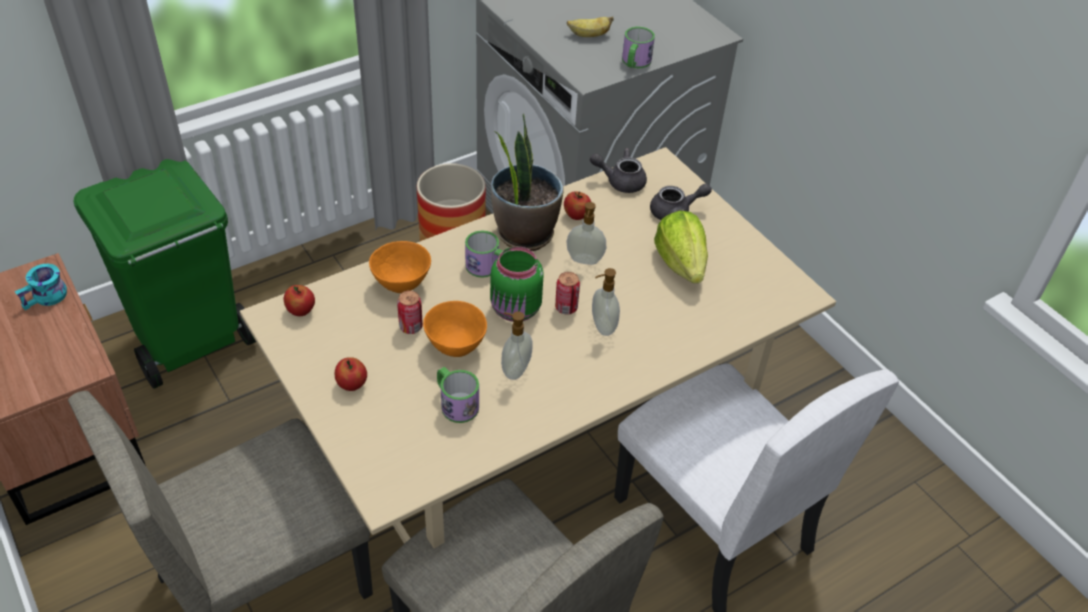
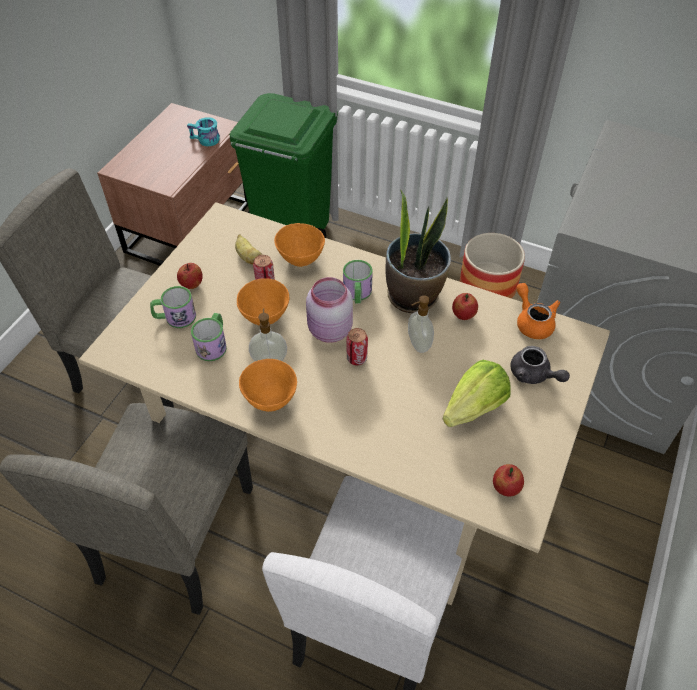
camera: 60 degrees right, 5 degrees up
apple [283,285,315,316] -> apple moved to [493,464,524,496]
green jar [490,246,544,322] -> pink jar [306,277,353,343]
banana [567,17,614,37] -> banana moved to [235,234,263,265]
grey teapot [590,148,647,193] -> orange teapot [516,283,560,339]
soap dispenser [592,268,620,336] -> none
mug [622,27,655,68] -> mug moved to [150,286,196,328]
none -> orange bowl [239,359,297,412]

